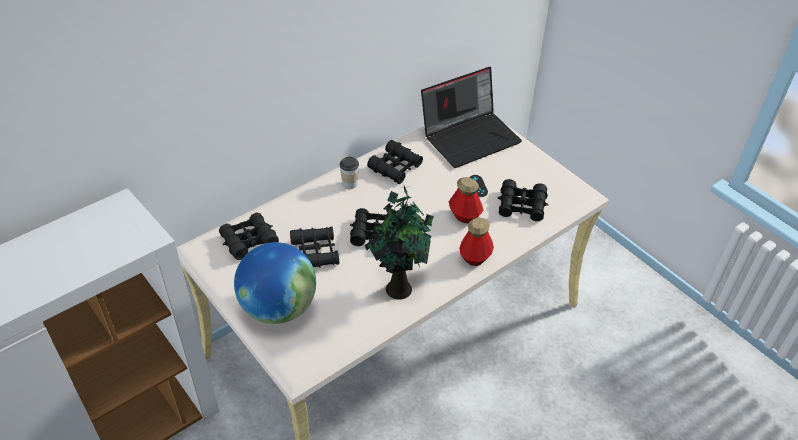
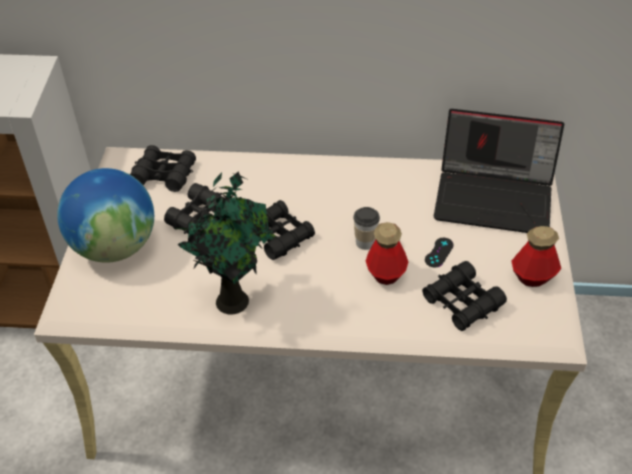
camera: 45 degrees right, 0 degrees up
cup [340,157,359,189] -> cup moved to [353,207,380,250]
black binoculars [367,140,423,184] -> none
bottle [459,217,494,266] -> bottle moved to [511,226,561,287]

